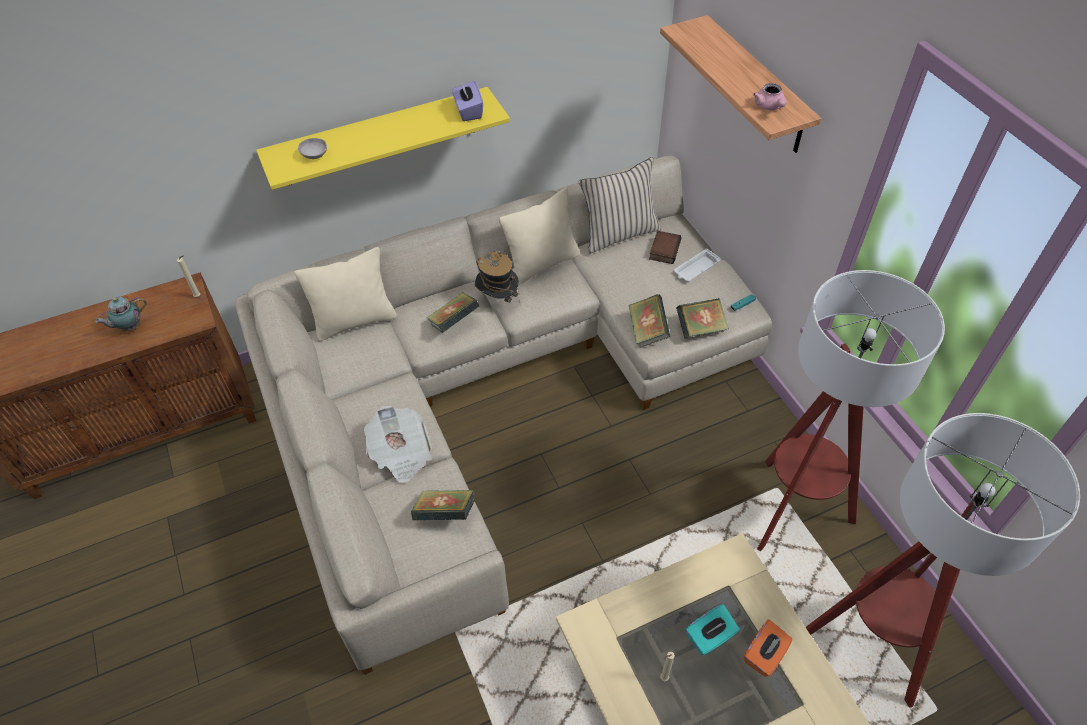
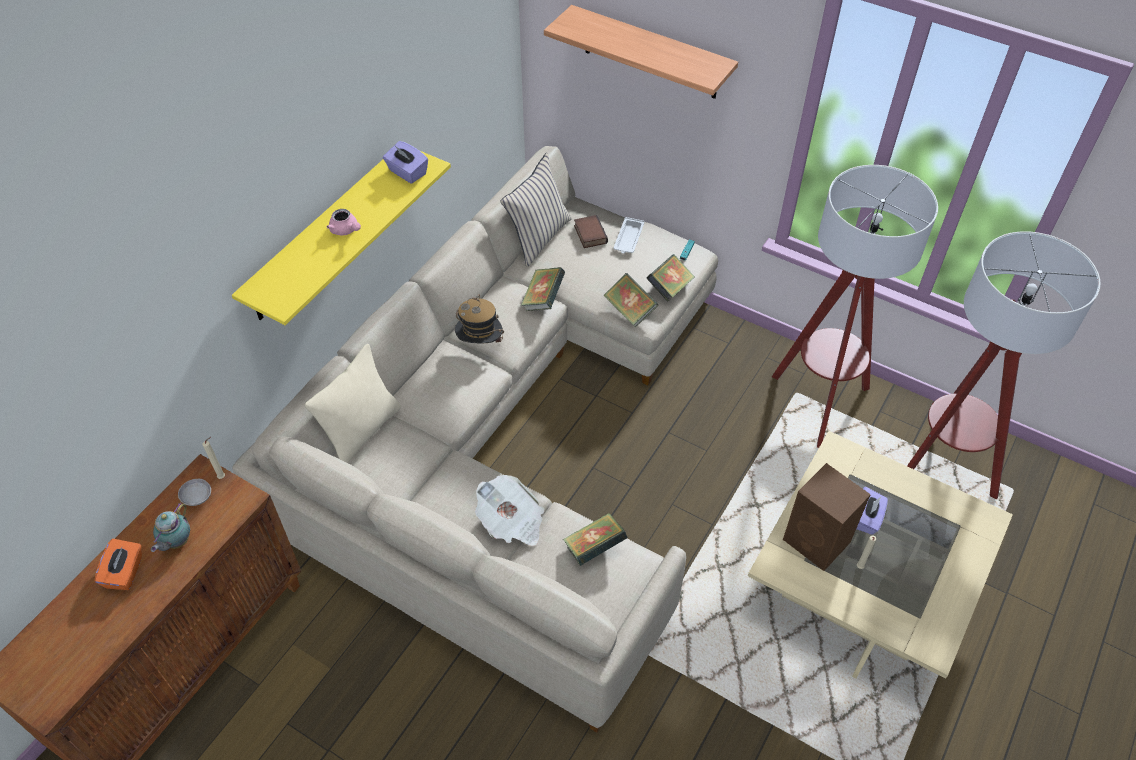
camera: 35 degrees left, 0 degrees up
grey bowl [298,138,327,159] -> grey bowl moved to [178,479,211,506]
book [427,293,479,333] -> book moved to [521,267,565,311]
beige pillow [499,188,580,285] -> none
turquoise tissue box [686,604,739,656] -> purple tissue box [856,487,888,535]
orange tissue box [744,619,792,677] -> orange tissue box moved to [94,539,142,590]
pink teapot [753,83,787,110] -> pink teapot moved to [327,209,361,235]
none -> brown speaker [783,463,871,571]

